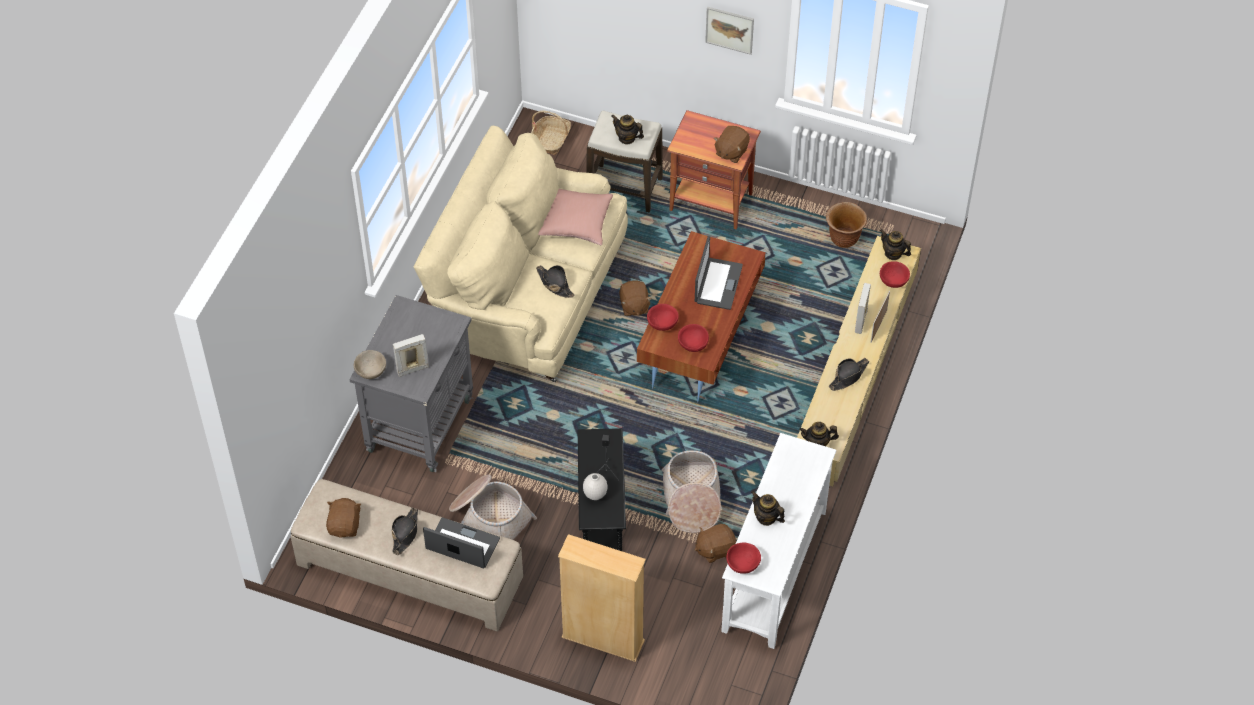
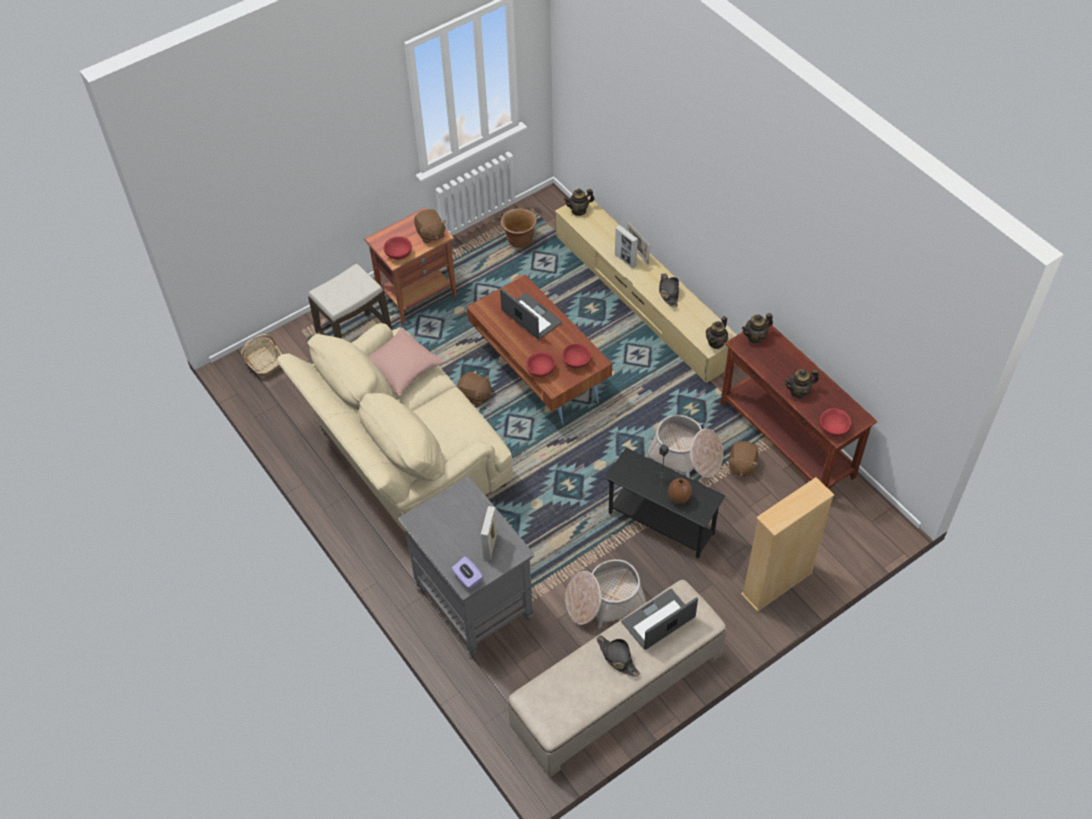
camera: 55 degrees left, 0 degrees up
brown plush toy [326,498,361,538] -> none
beige bowl [354,350,386,379] -> purple tissue box [452,556,483,590]
black hat [536,265,575,298] -> none
white vase [583,473,607,500] -> brown vase [668,478,692,504]
teapot [612,115,644,144] -> teapot moved to [742,313,773,344]
picture [705,7,754,55] -> none
white console table [721,433,836,649] -> brown console table [720,319,877,489]
red bowl [880,262,910,288] -> red bowl moved to [384,236,412,260]

